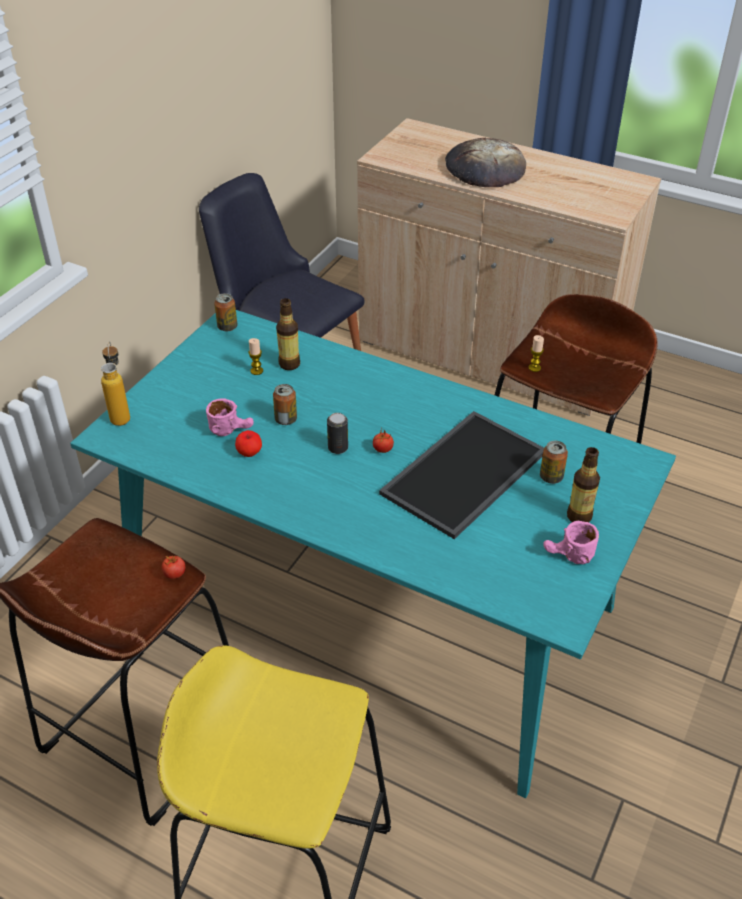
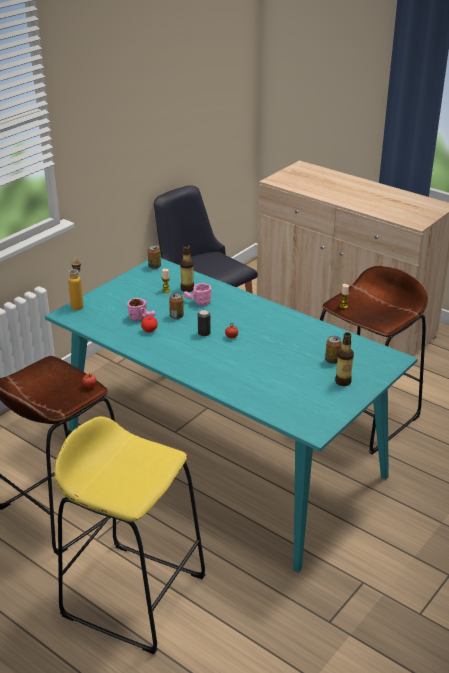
camera: 10 degrees right, 10 degrees down
tray [379,411,544,539] -> none
bread [445,138,526,187] -> none
pink mug [543,521,599,564] -> pink mug moved to [184,283,211,306]

